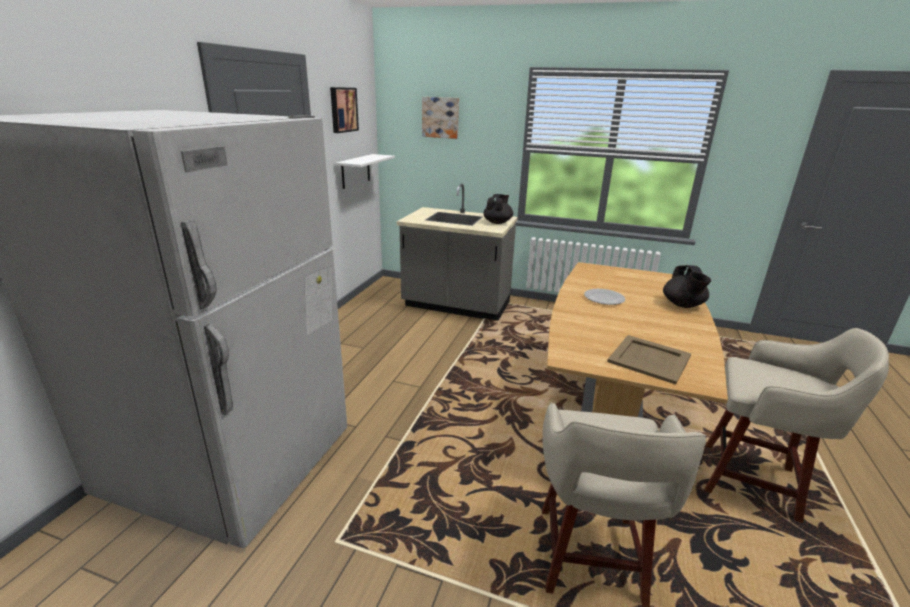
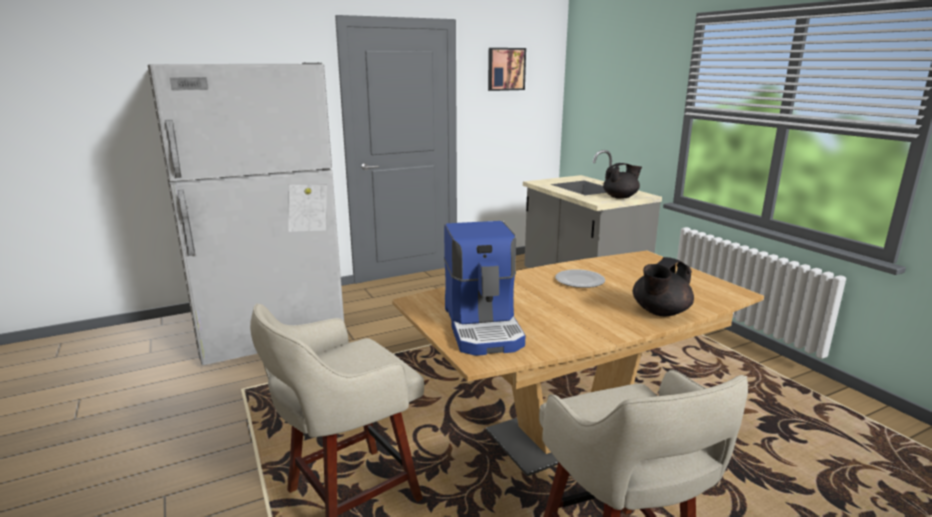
camera: 45 degrees right, 5 degrees down
white shelf [336,154,395,189] -> none
picture [422,97,459,139] -> none
beige tray [607,335,691,385] -> coffee machine [444,221,525,356]

